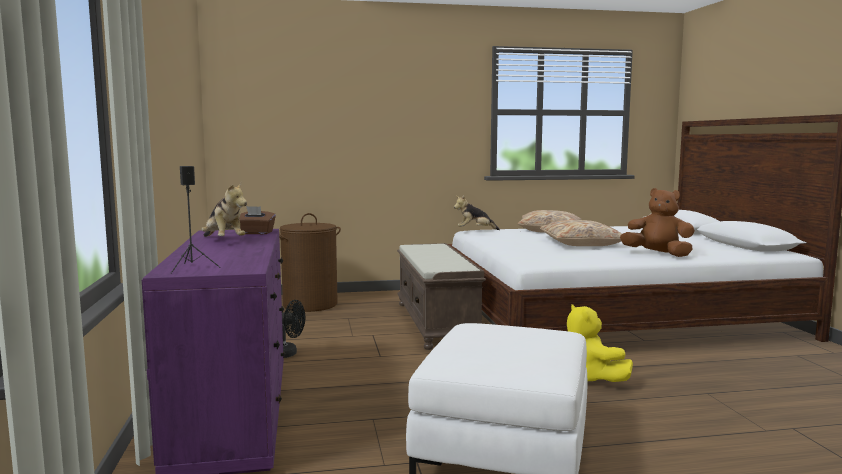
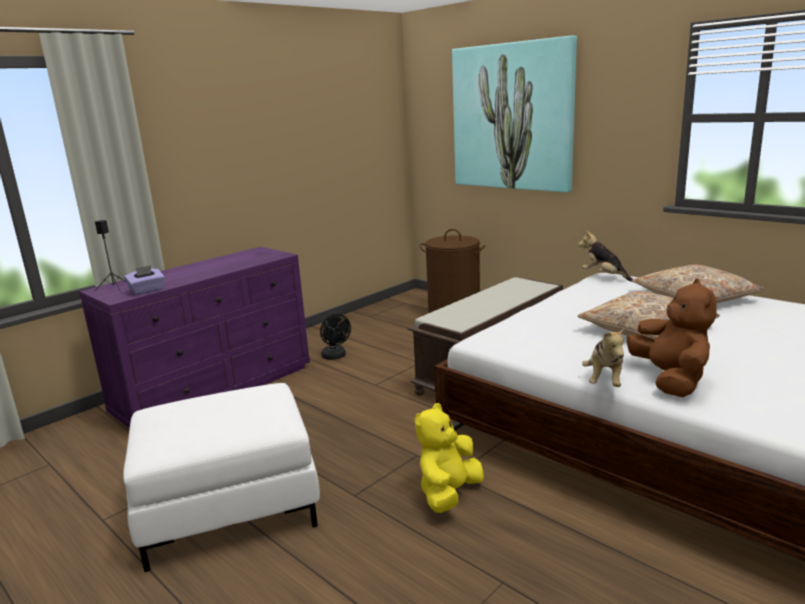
camera: 55 degrees right, 10 degrees up
plush toy [201,182,247,237] -> plush toy moved to [582,326,626,387]
brown tissue box [239,206,276,234] -> none
none -> purple tissue box [124,265,165,295]
none -> picture [452,36,577,193]

